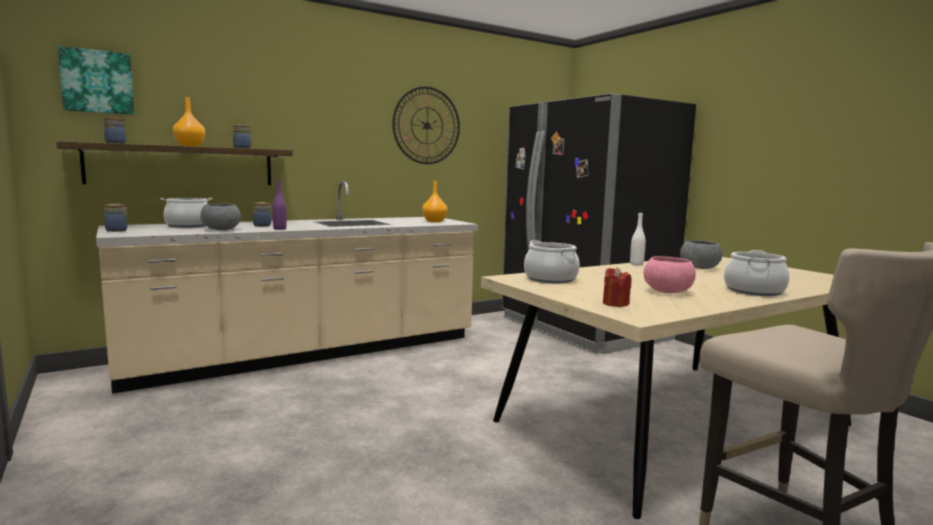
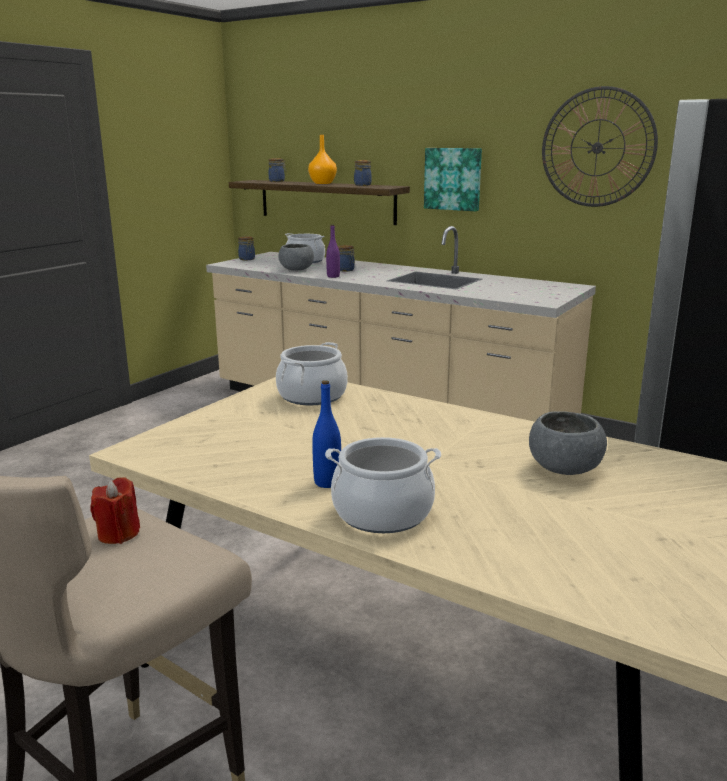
camera: 65 degrees right, 10 degrees up
picture [58,46,134,115] -> picture moved to [424,148,482,211]
orange vase [422,181,447,222] -> none
red candle [603,267,631,307] -> red candle moved to [90,477,140,544]
white bottle [630,212,646,266] -> none
pink bowl [644,256,696,293] -> none
none -> blue bottle [312,380,341,488]

